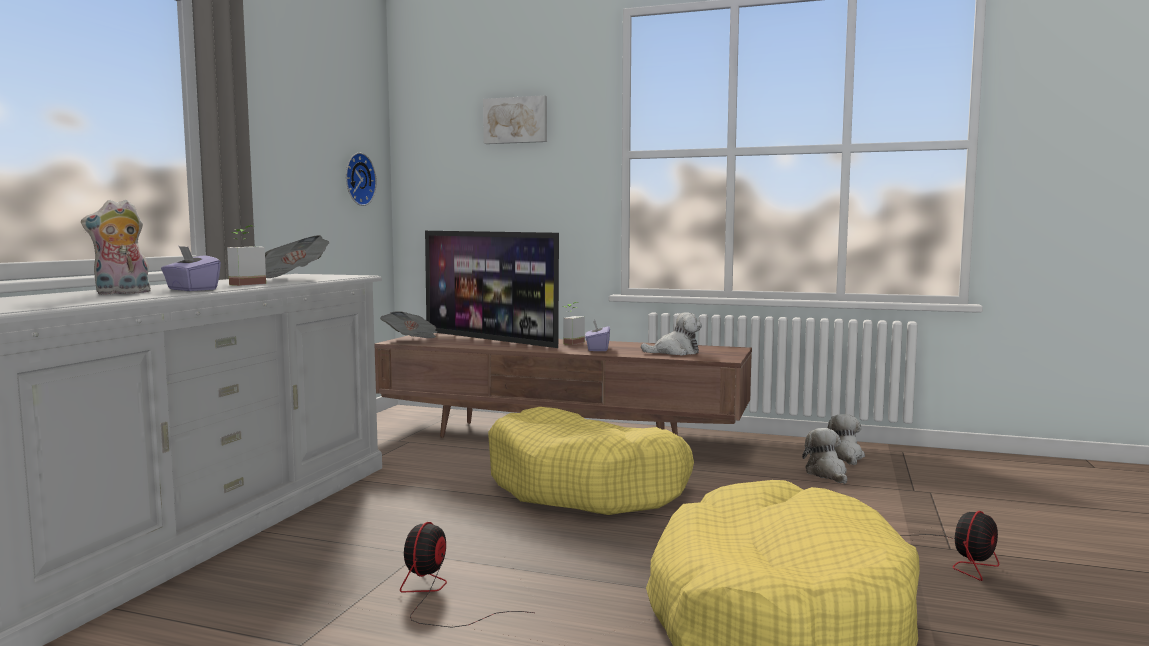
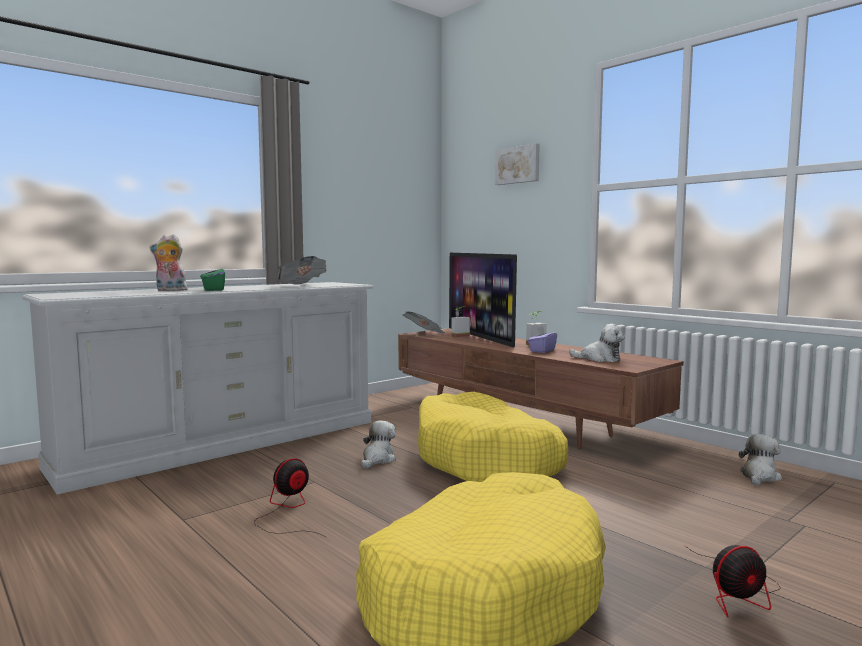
camera: 30 degrees right, 0 degrees up
purple tissue box [161,246,221,291] -> green tissue box [200,263,225,291]
potted plant [227,226,266,286] -> potted plant moved to [451,306,470,338]
wall clock [346,153,377,206] -> none
plush toy [802,428,847,484] -> plush toy moved to [361,420,396,469]

